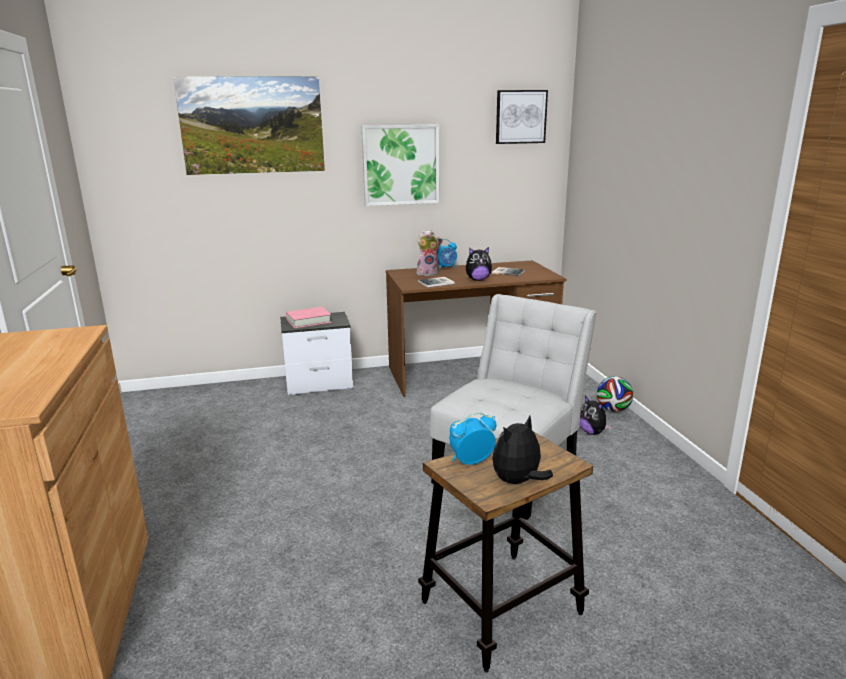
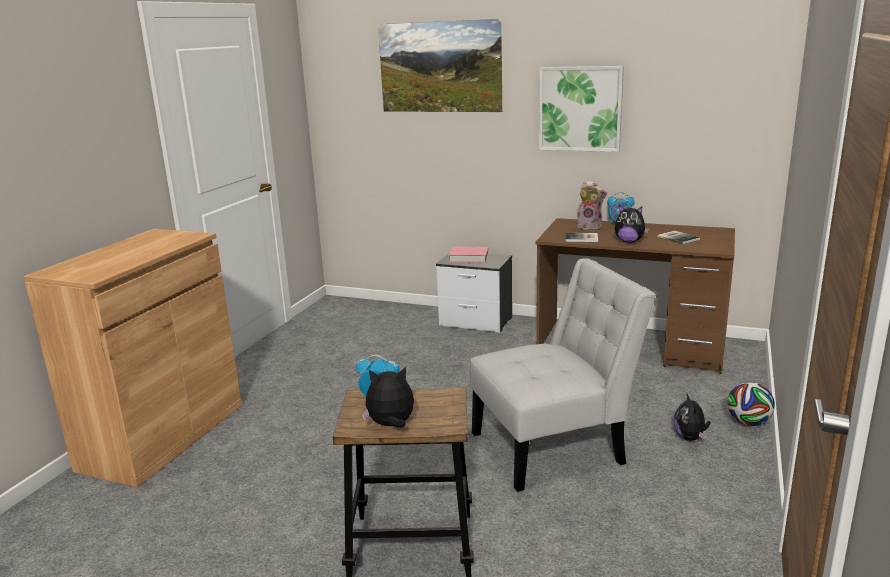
camera: 35 degrees right, 0 degrees up
picture [496,90,548,144] -> none

